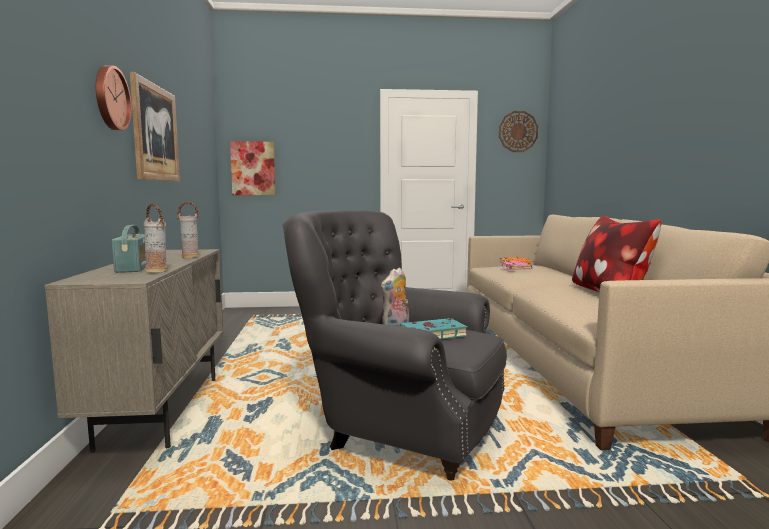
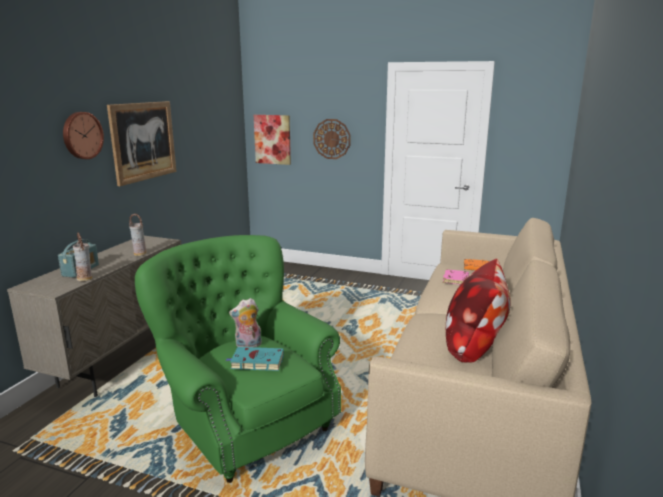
camera: 25 degrees right, 10 degrees up
grey armchair [282,210,507,481] -> green armchair [135,235,341,483]
wall clock [499,111,538,152] -> wall clock moved to [313,119,351,159]

